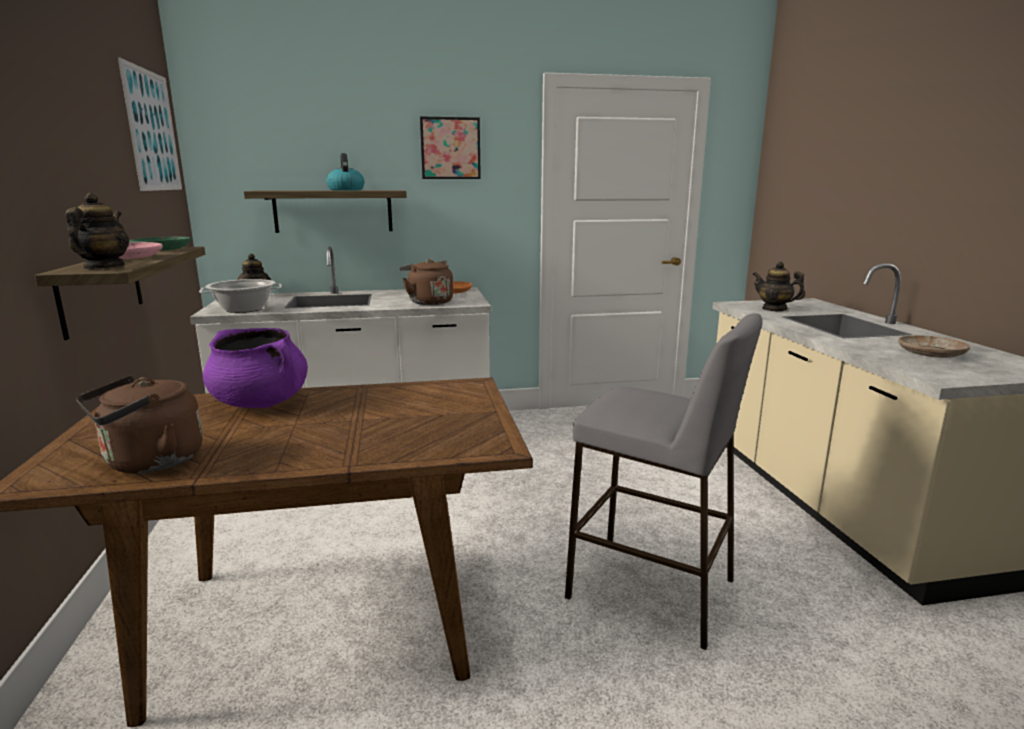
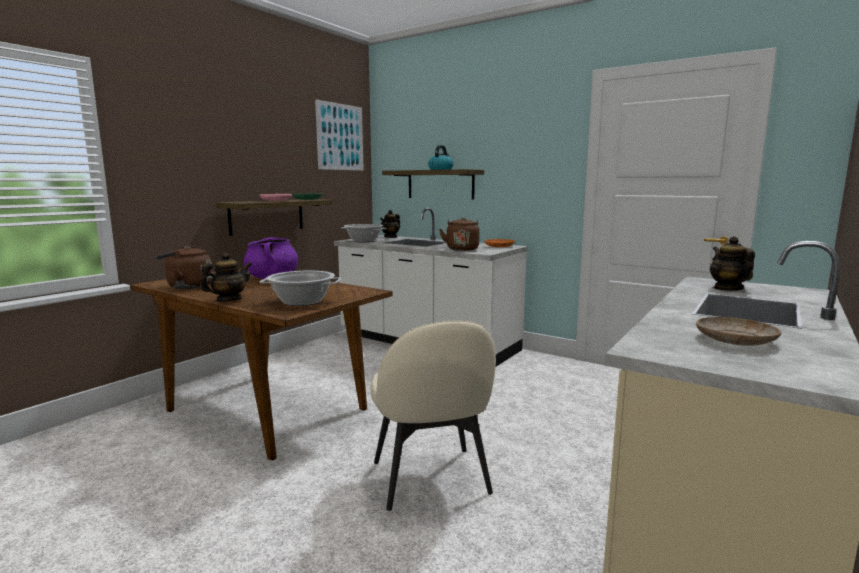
camera: 45 degrees right, 5 degrees down
teapot [65,193,129,269] -> teapot moved to [200,252,252,302]
picture [420,117,481,179] -> none
grey stool [565,313,763,650] -> beige chair [370,321,496,511]
none -> cooking pot [260,271,342,306]

